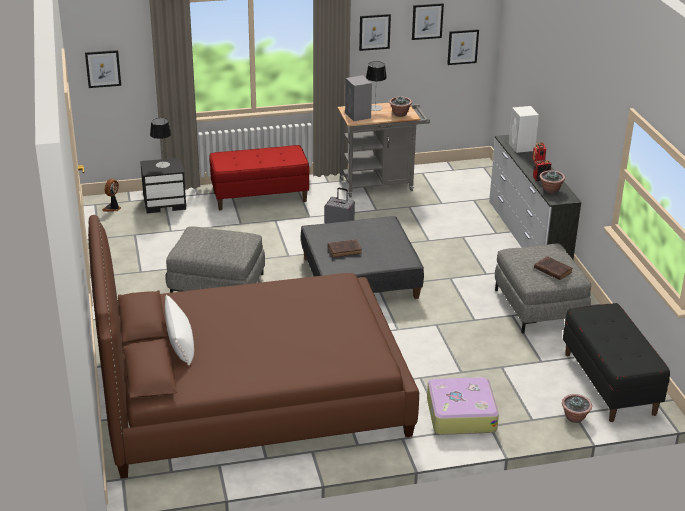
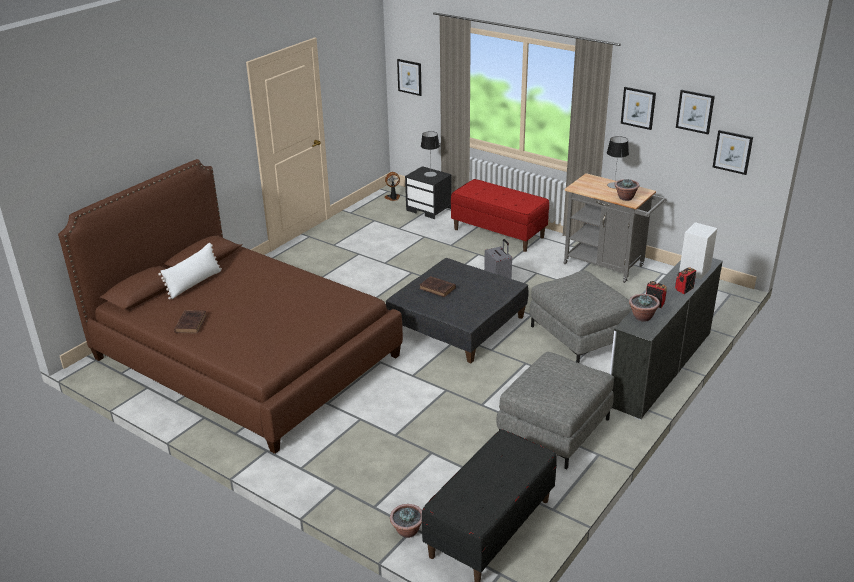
camera: 50 degrees right, 0 degrees up
grey ottoman [165,226,265,293] -> grey ottoman moved to [530,270,632,363]
grey speaker [345,75,372,121] -> none
suitcase [427,377,499,435] -> none
brown book [534,256,573,280] -> brown book moved to [174,310,207,334]

